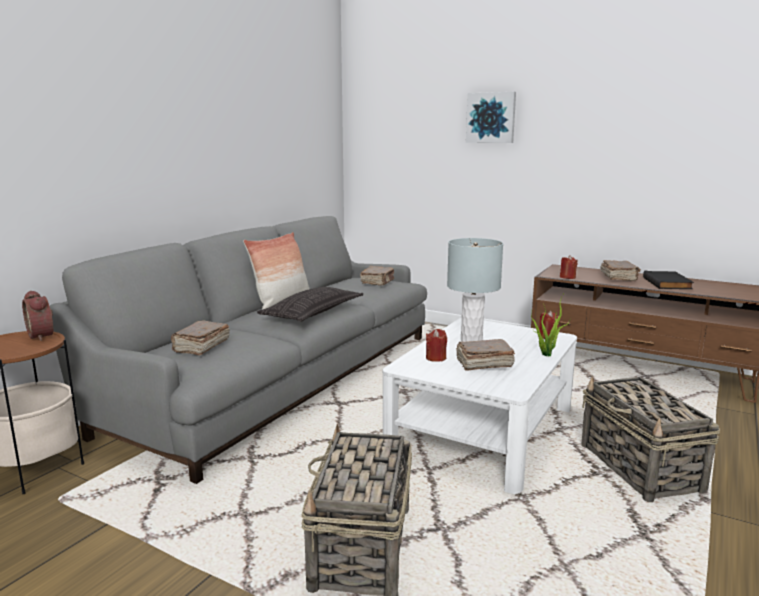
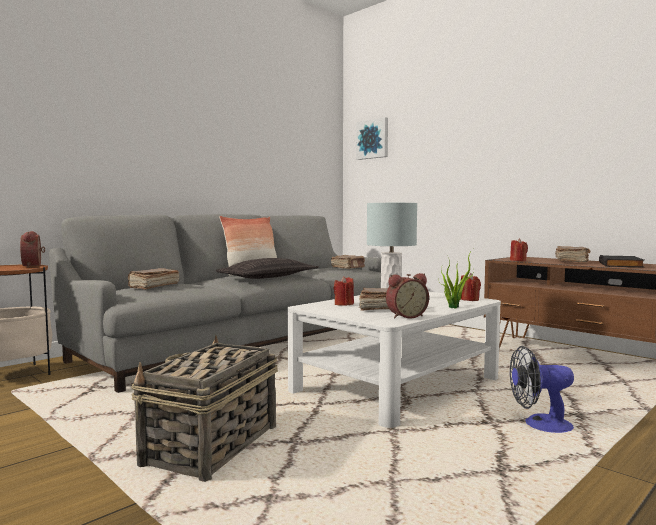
camera: 15 degrees right, 10 degrees down
picture [466,92,516,143] -> picture moved to [356,117,388,160]
basket [581,375,720,502] -> fan [510,346,574,433]
none -> alarm clock [386,273,429,319]

